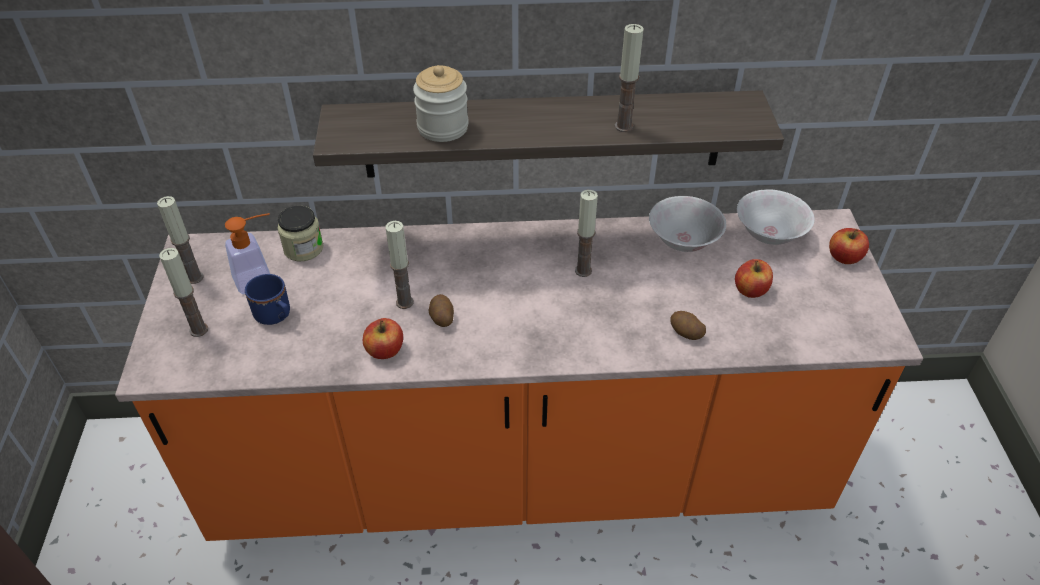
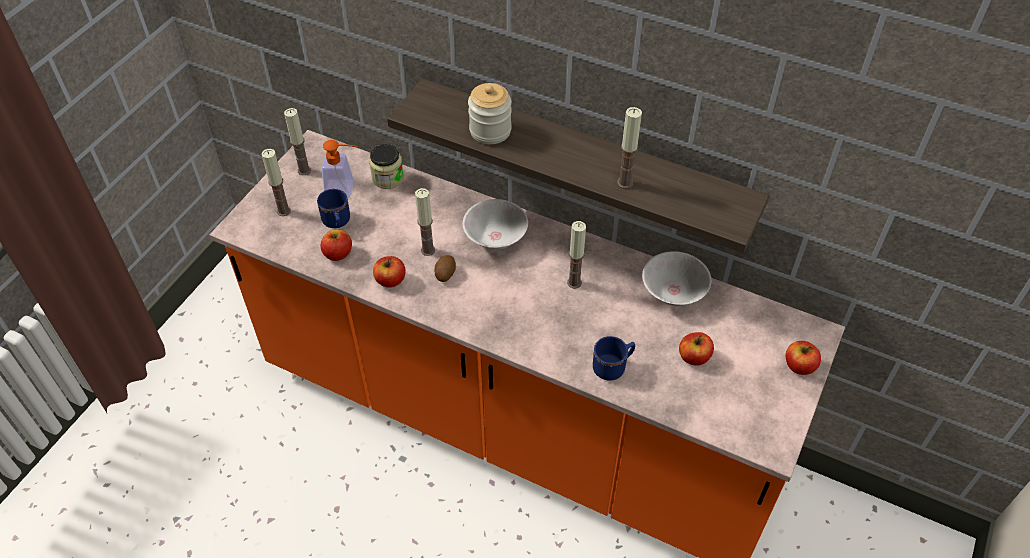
camera: 30 degrees right, 5 degrees up
potato [671,311,706,340] -> blue mug [593,336,635,380]
white bowl [737,189,815,245] -> white bowl moved to [463,199,528,250]
none -> apple [321,229,352,261]

